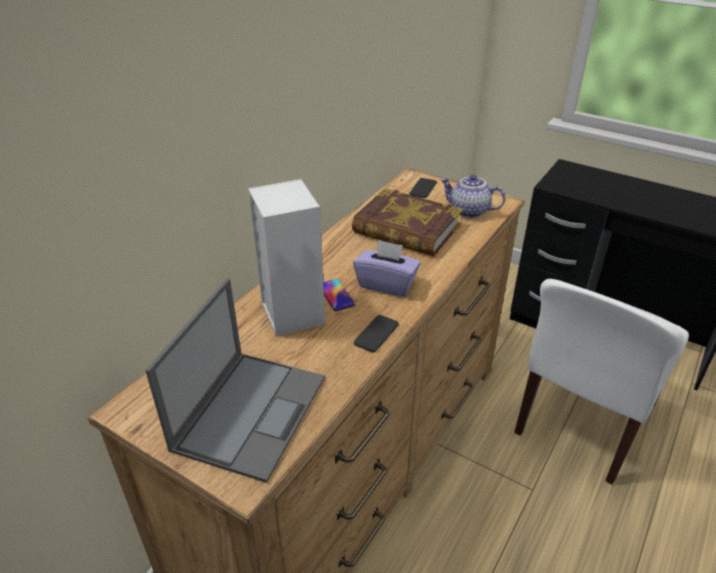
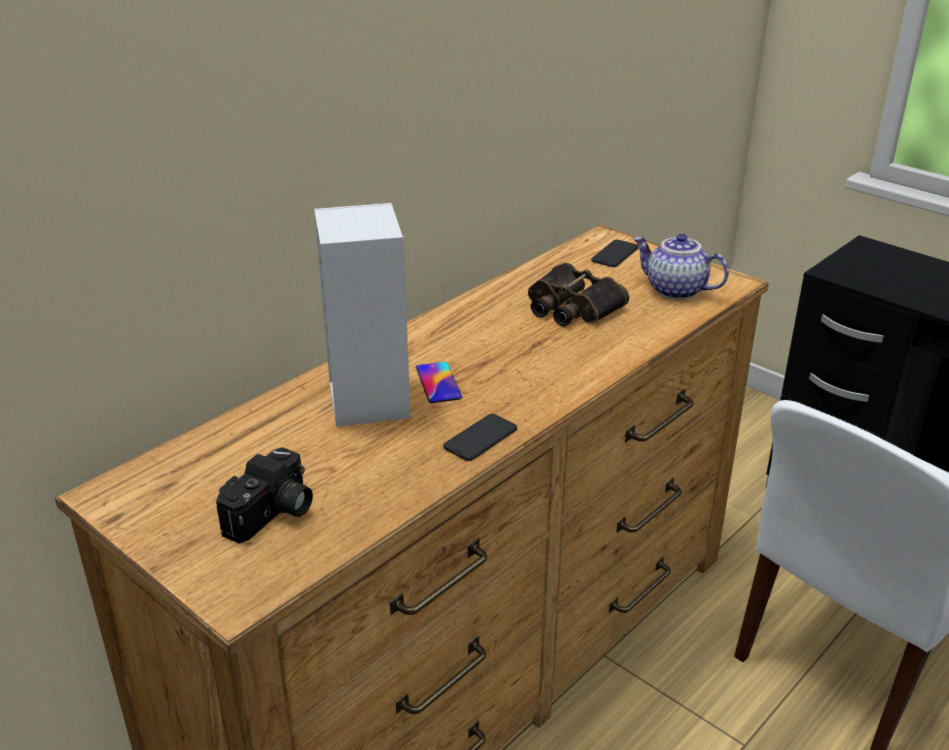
camera: 10 degrees right, 5 degrees down
laptop [145,278,325,483] -> camera [216,447,313,544]
book [352,188,463,256] -> binoculars [528,263,629,327]
purple tissue box [353,239,421,297] -> none

